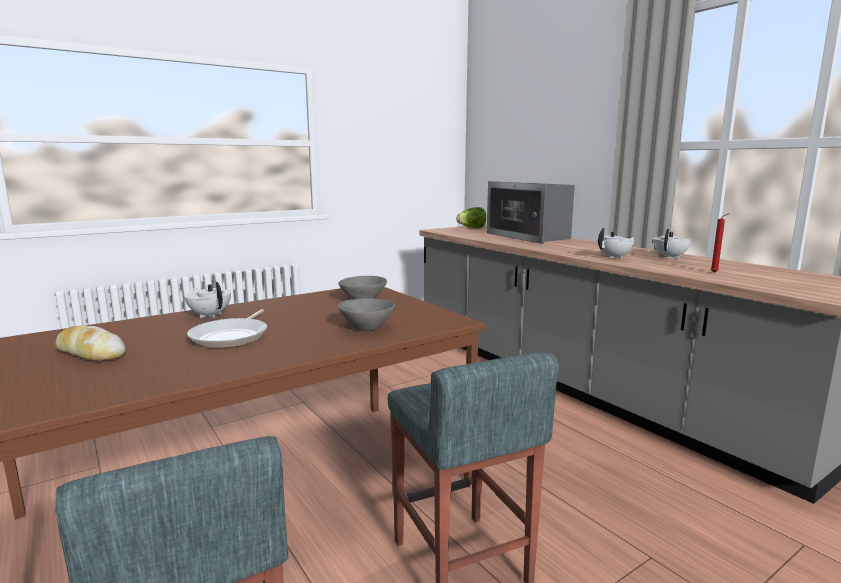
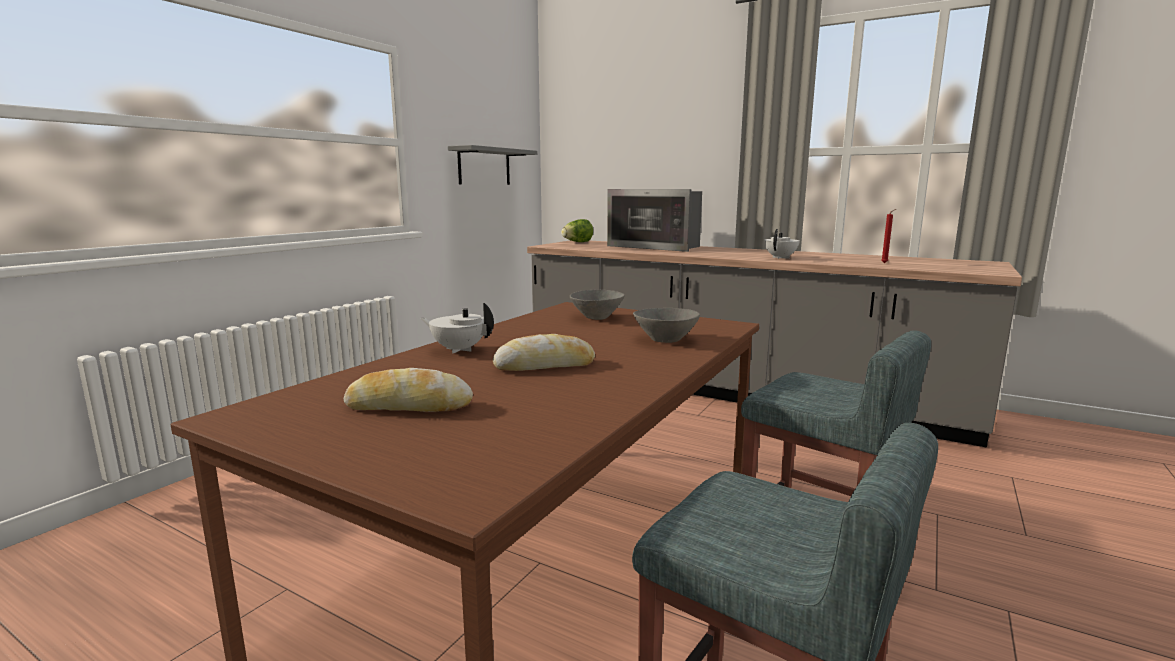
camera: 25 degrees left, 0 degrees up
frying pan [187,309,267,348] -> bread [493,334,595,371]
white teapot [653,229,691,259] -> none
none -> grey shelf [448,145,538,185]

